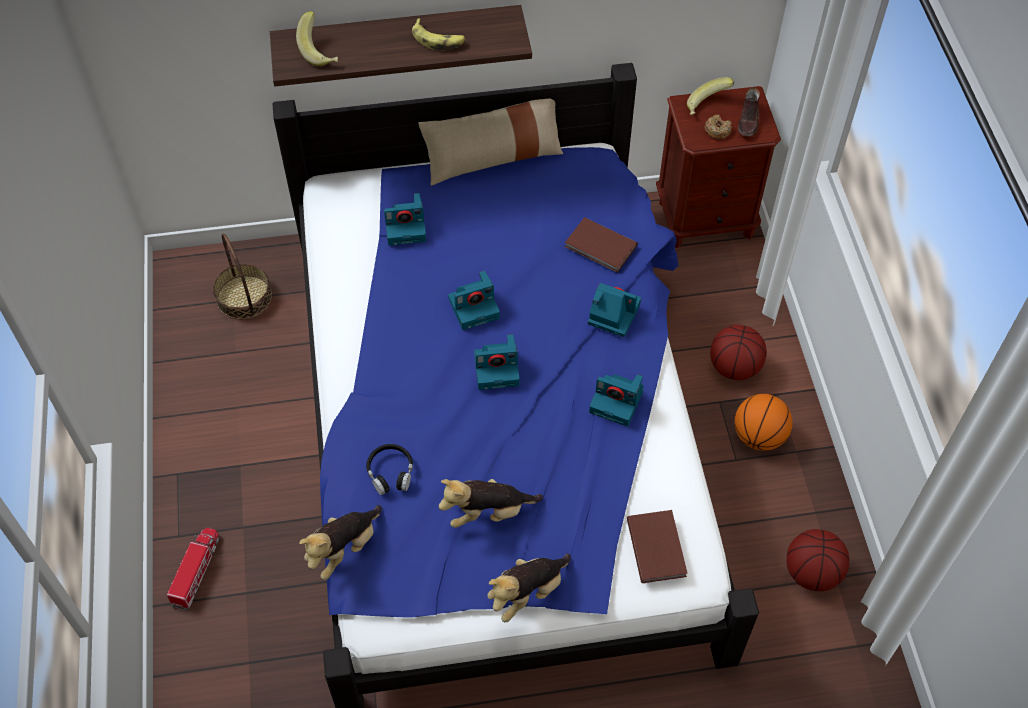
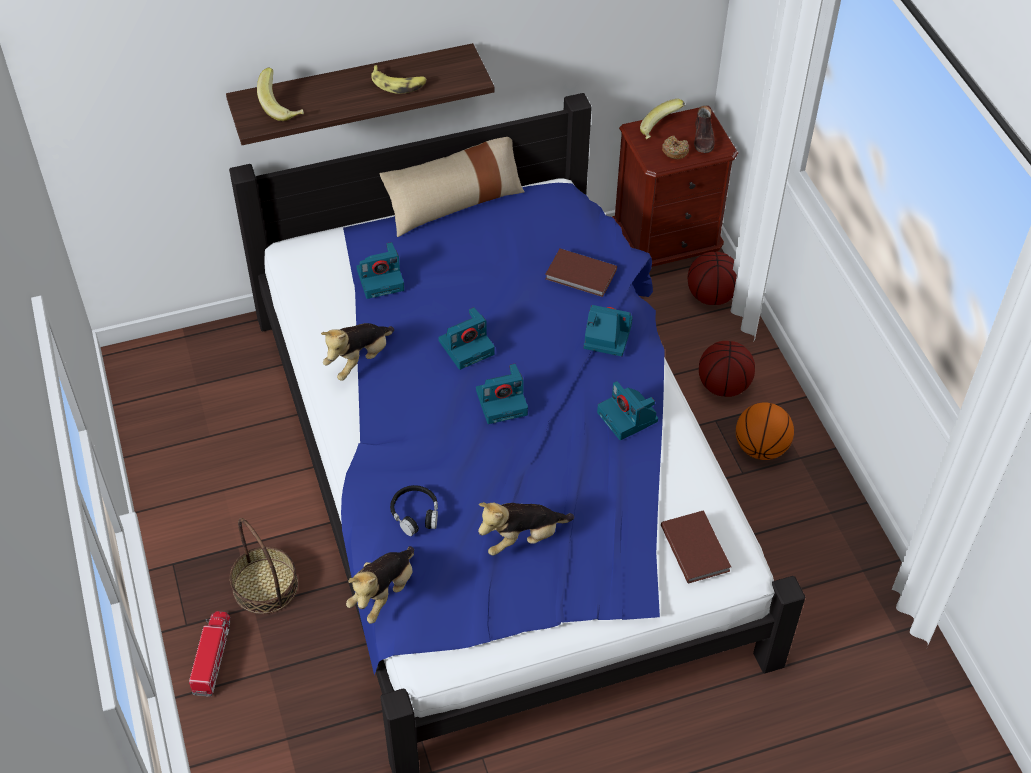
camera: 10 degrees left, 5 degrees down
basket [213,233,272,320] -> basket moved to [230,518,298,614]
plush toy [487,553,571,622] -> plush toy moved to [321,323,394,381]
camera [589,374,644,426] -> camera turned 45 degrees clockwise [597,381,658,440]
basketball [787,529,849,591] -> basketball moved to [688,252,737,305]

